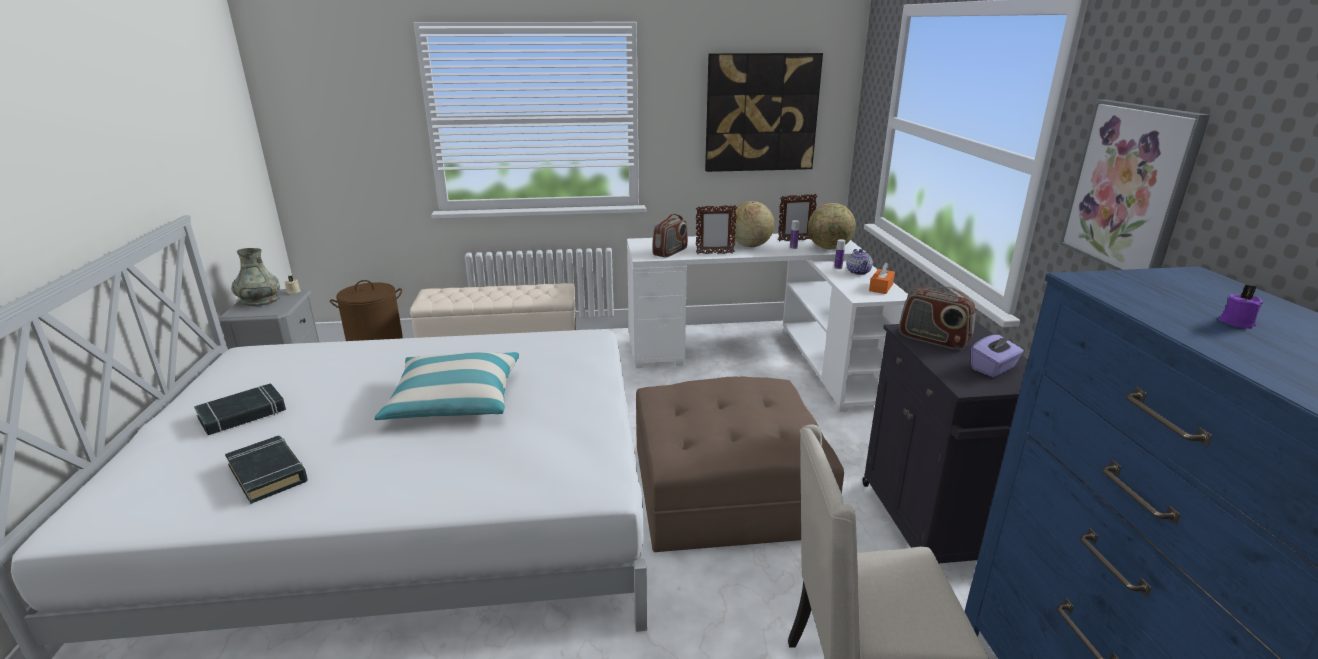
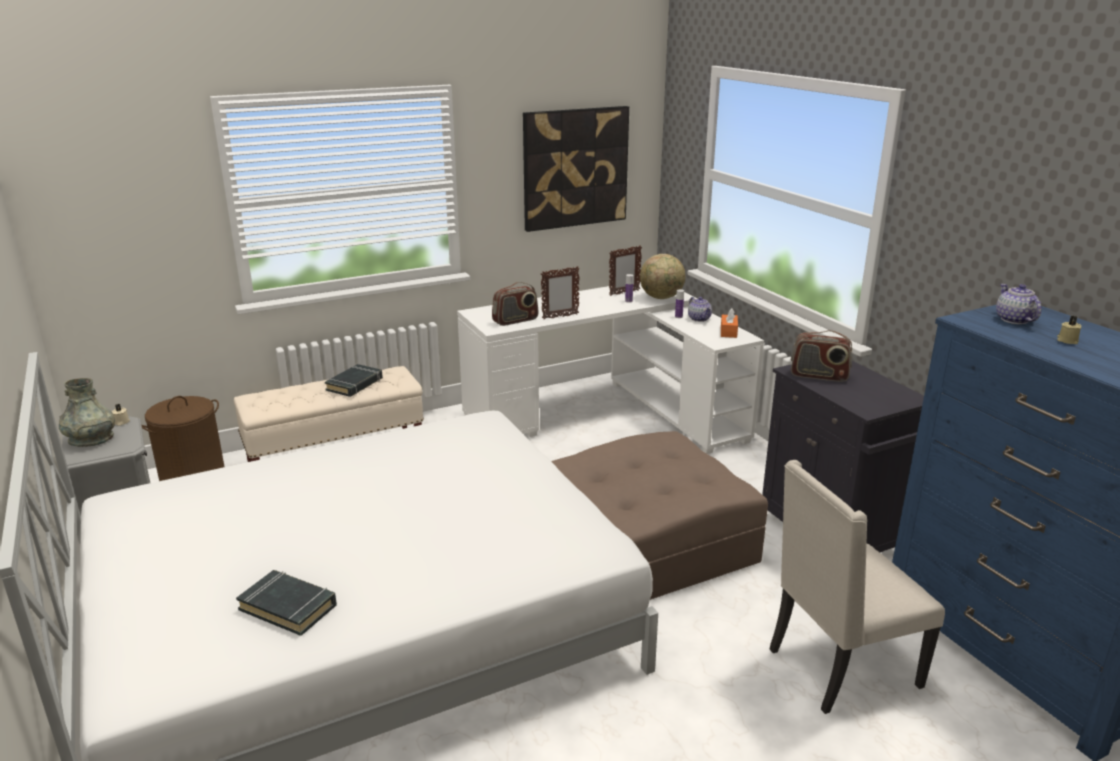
camera: 20 degrees left, 0 degrees up
black book [194,383,286,435] -> black book moved to [325,364,383,397]
pillow [374,352,519,420] -> none
radio [652,214,688,258] -> radio turned 45 degrees clockwise [492,282,538,326]
globe [731,201,775,247] -> none
purple tissue box [971,334,1024,377] -> none
picture [1060,99,1210,270] -> none
purple candle [1218,284,1263,329] -> beige candle [1057,316,1082,344]
none -> teapot [996,284,1042,324]

